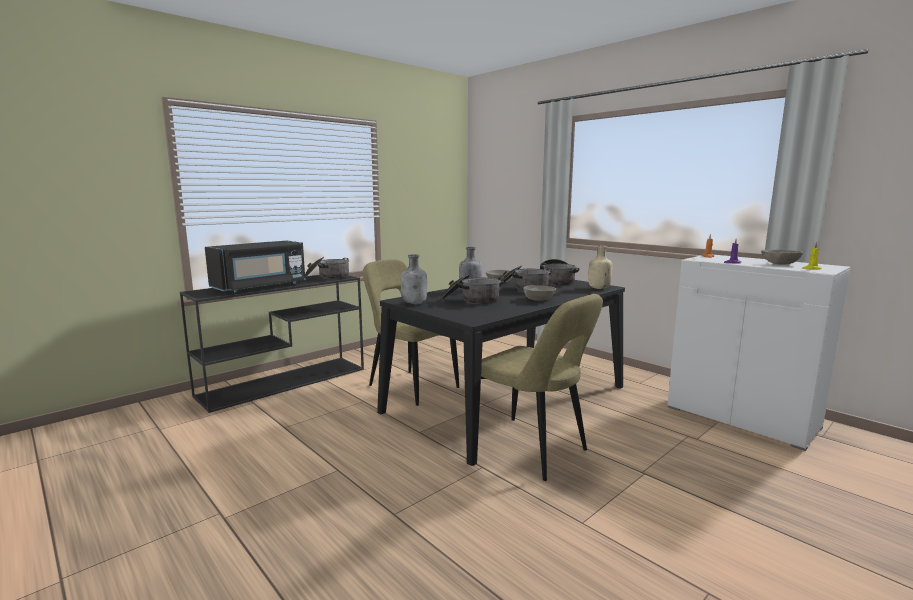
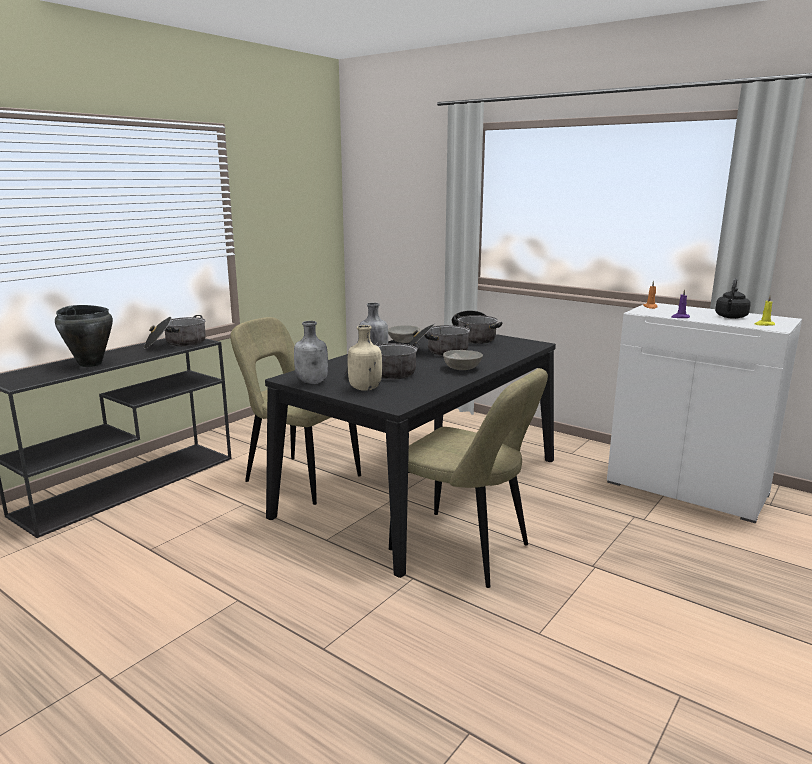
camera: 10 degrees left, 5 degrees up
black microwave [205,240,305,293] -> black cooking pot [55,305,113,367]
beige bottle [588,246,612,289] -> beige bottle moved to [348,325,382,391]
grey bowl [761,249,803,264] -> black kettle [715,278,751,319]

